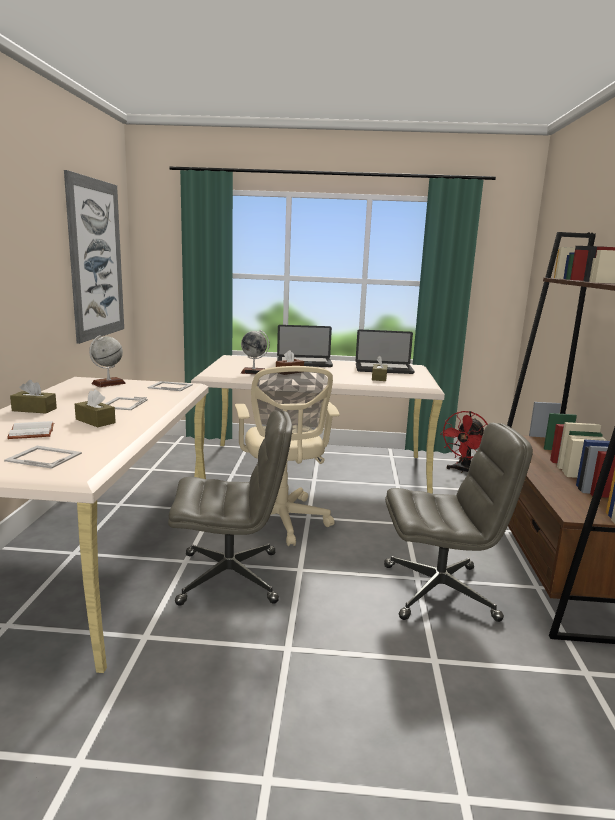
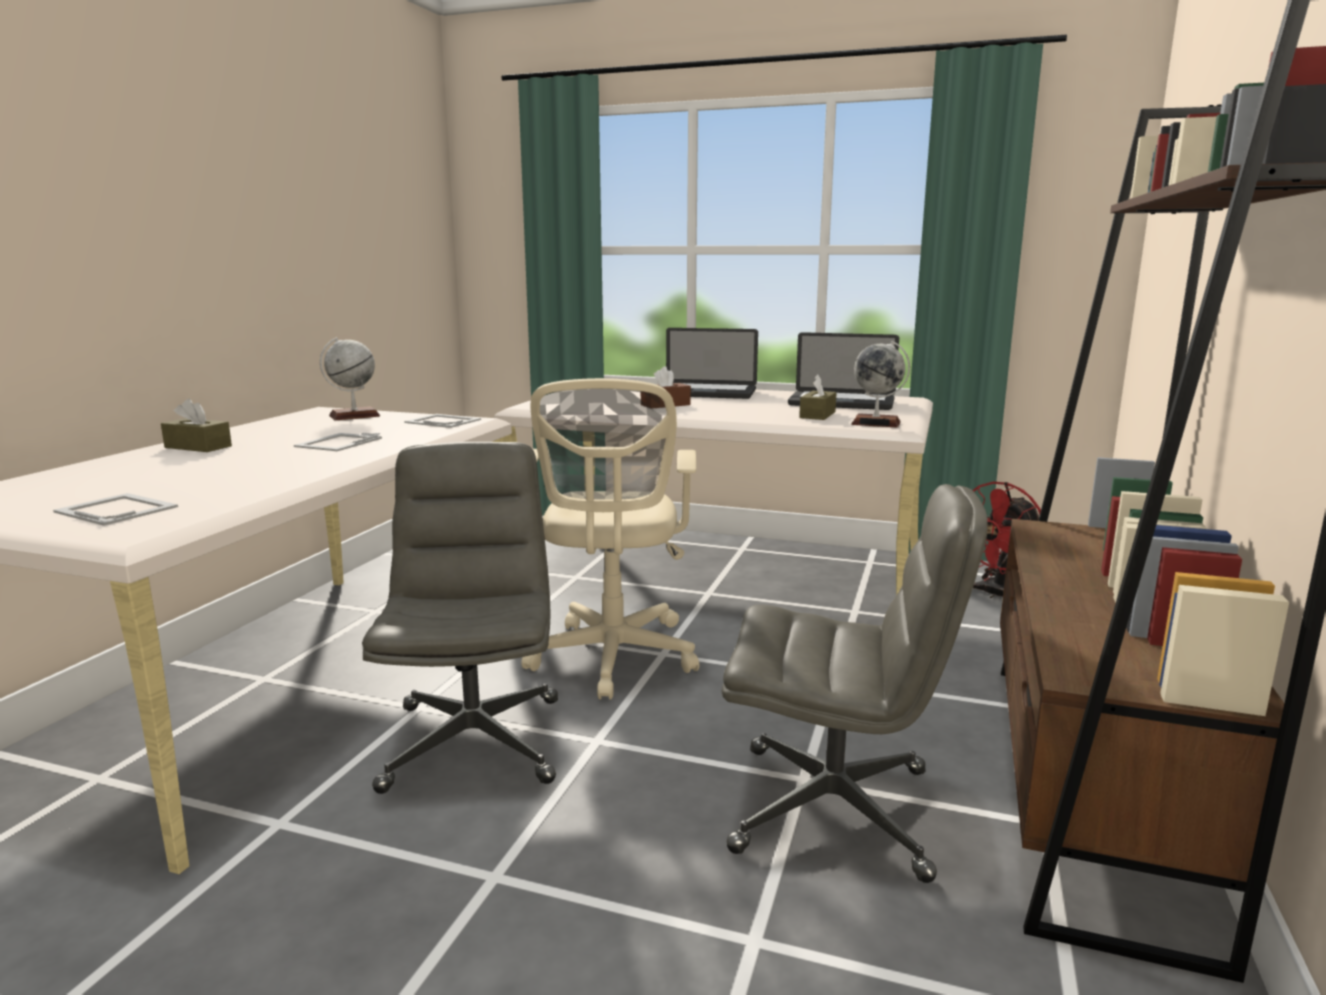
camera: 15 degrees right, 0 degrees up
white book [7,421,54,439] -> none
picture [64,170,124,344] -> none
brown tissue box [75,389,116,427] -> none
grey office chair [168,410,292,606] -> grey office chair turned 105 degrees counterclockwise [362,442,558,794]
globe [241,330,270,374] -> globe moved to [851,341,910,428]

